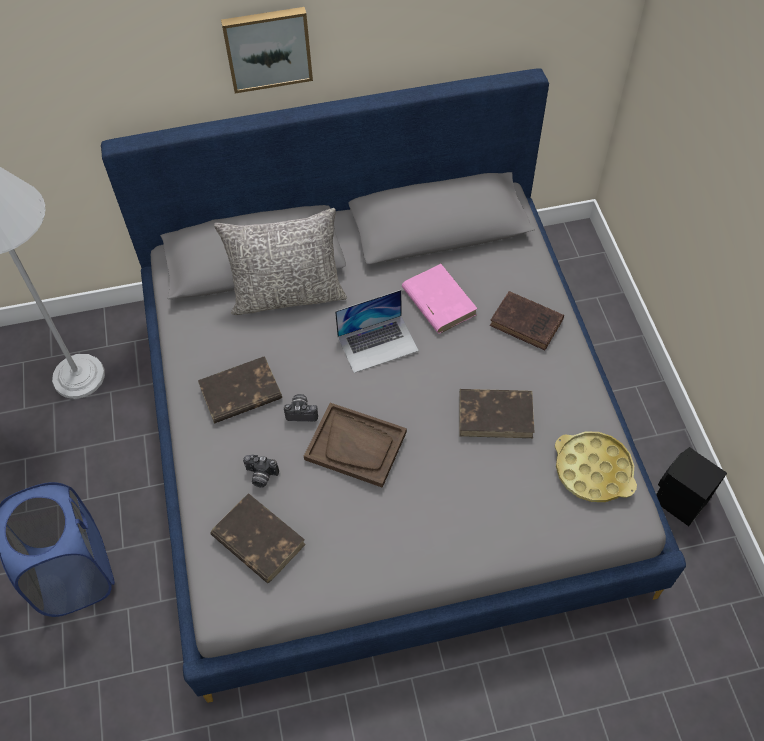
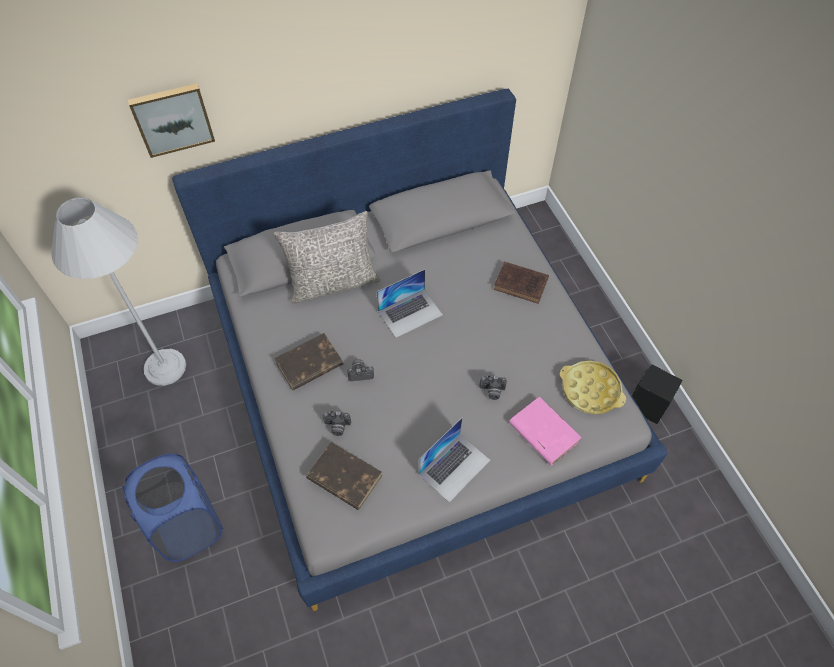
camera: 10 degrees left, 0 degrees up
picture [221,7,313,94] -> picture moved to [128,83,215,158]
brown tray [304,403,407,488] -> none
pink book [402,264,478,334] -> pink book moved to [509,396,581,465]
brown book [459,389,535,438] -> none
none -> laptop [419,418,490,502]
none -> camera [479,375,507,400]

